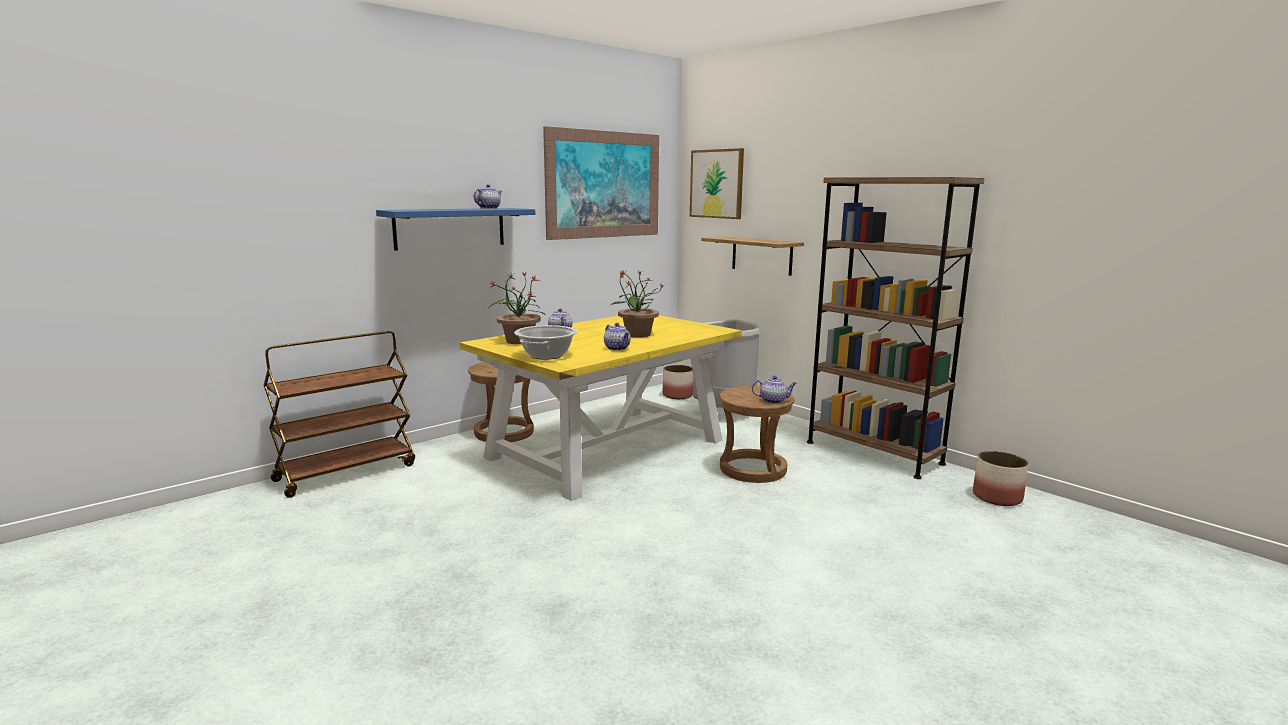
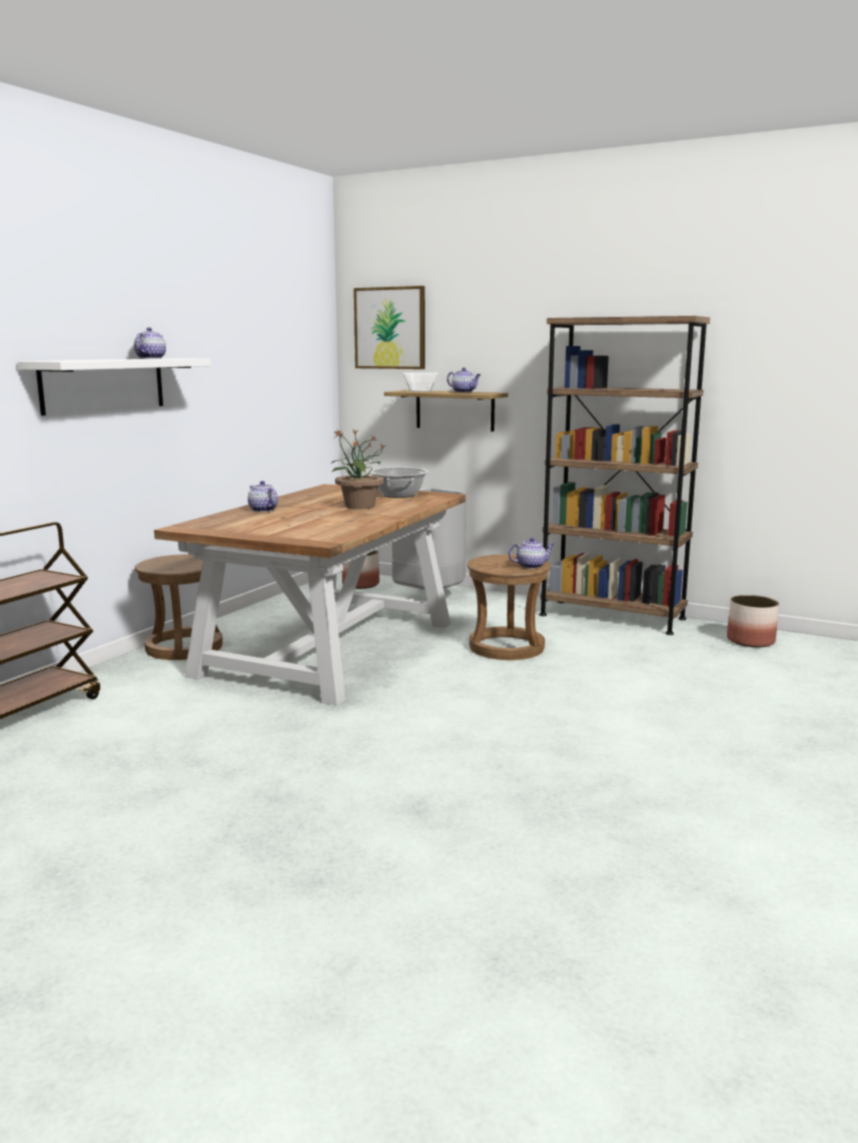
camera: 20 degrees left, 0 degrees up
blue shelf [376,208,535,251] -> white shelf [18,358,211,416]
yellow dining table [460,315,742,501] -> brown dining table [154,484,466,706]
potted plant [488,273,545,344] -> none
cooking pot [514,325,577,360] -> cooking pot moved to [369,467,429,498]
picture [543,126,659,240] -> none
teapot [604,323,631,351] -> teapot moved to [447,367,481,393]
none -> bowl [403,372,438,392]

